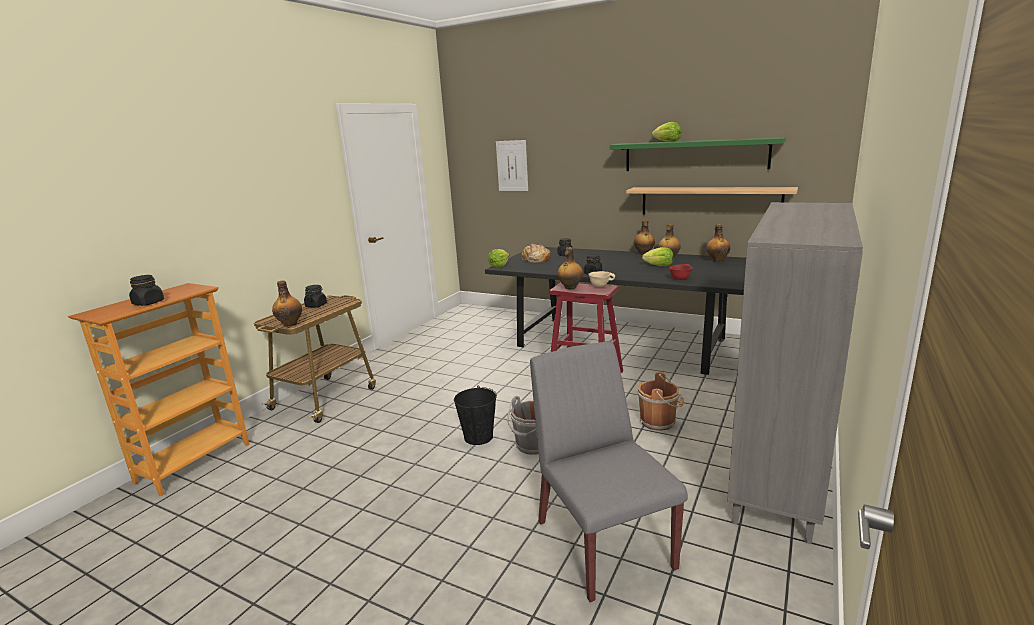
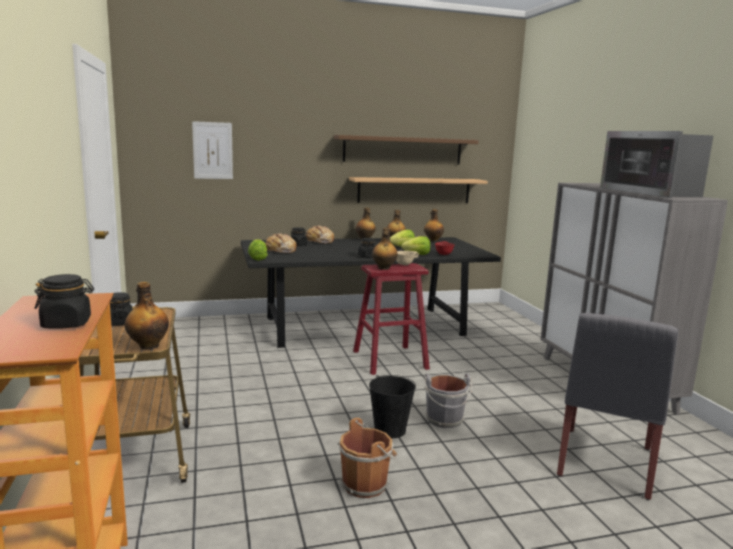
camera: 45 degrees left, 5 degrees down
grey chair [530,341,688,602] -> grey chair turned 90 degrees counterclockwise [557,313,678,500]
green shelf [610,137,786,171] -> brown shelf [334,135,479,164]
brown bucket [637,372,684,431] -> brown bucket moved to [338,418,397,498]
lettuce [652,122,681,142] -> lettuce moved to [401,236,430,255]
none -> bread [306,226,334,244]
none -> microwave [600,131,713,198]

